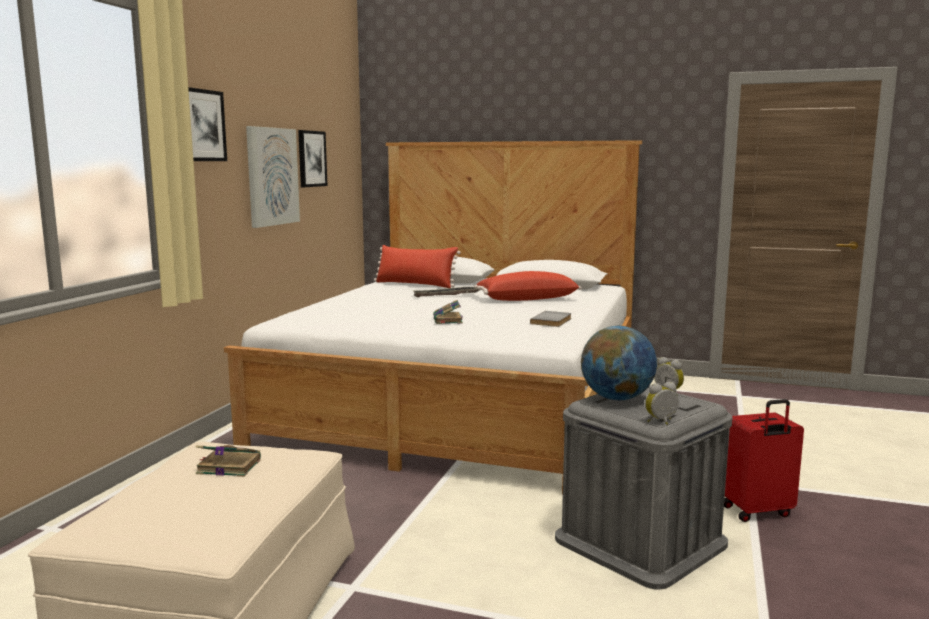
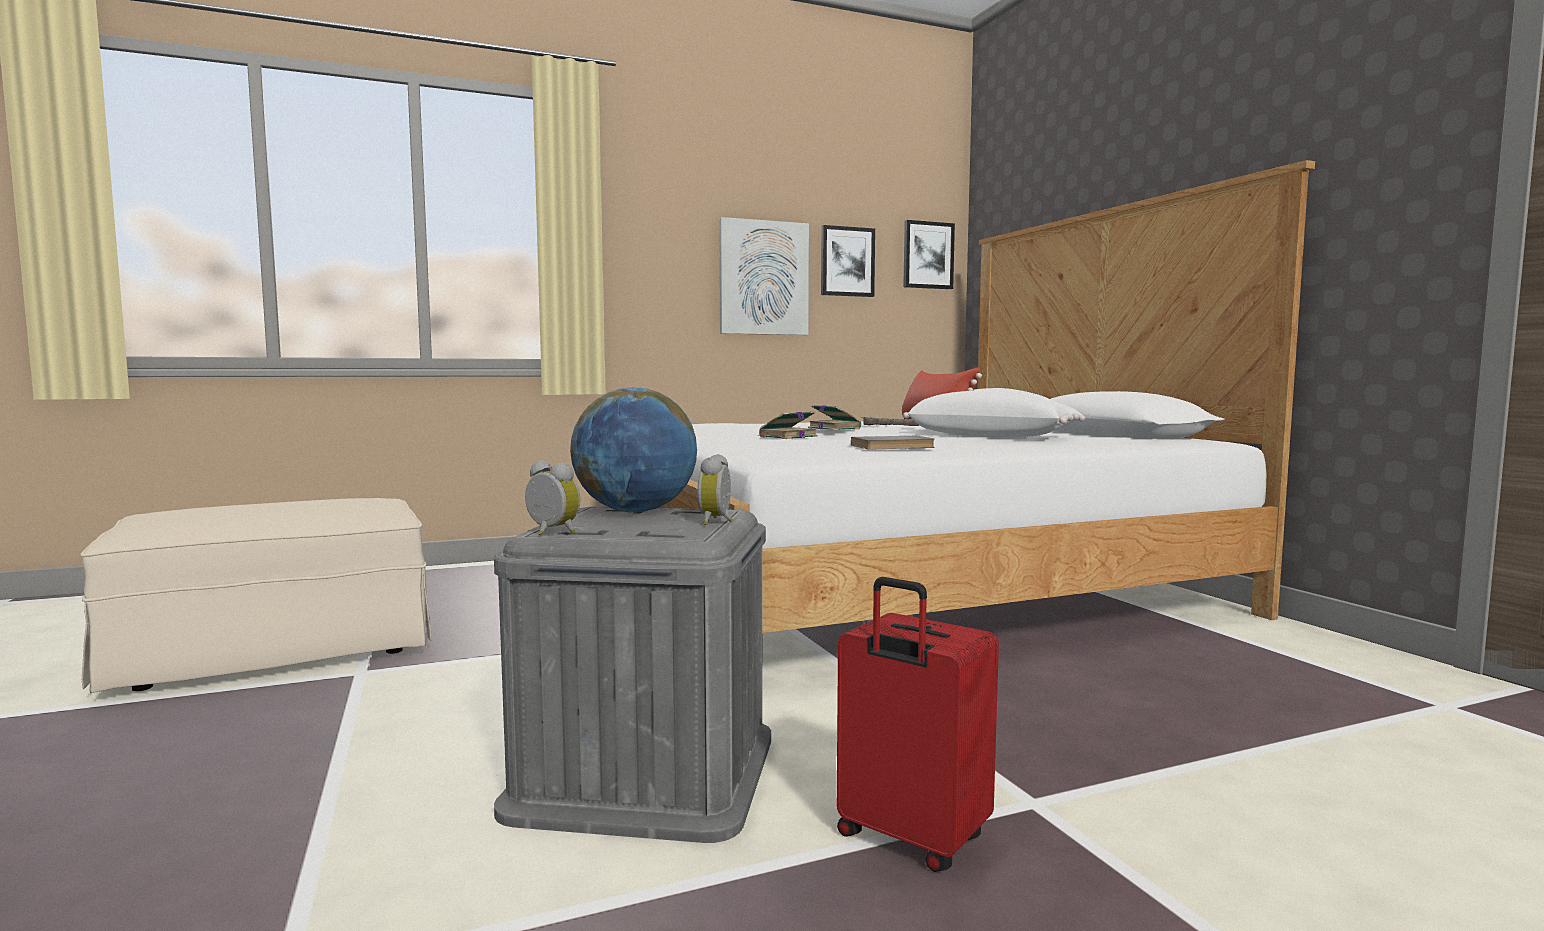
camera: 50 degrees right, 5 degrees down
picture [188,87,227,161] -> picture moved to [903,220,955,289]
book [196,445,261,477] -> book moved to [808,405,861,430]
red pillow [474,271,582,301] -> white pillow [903,390,1085,438]

